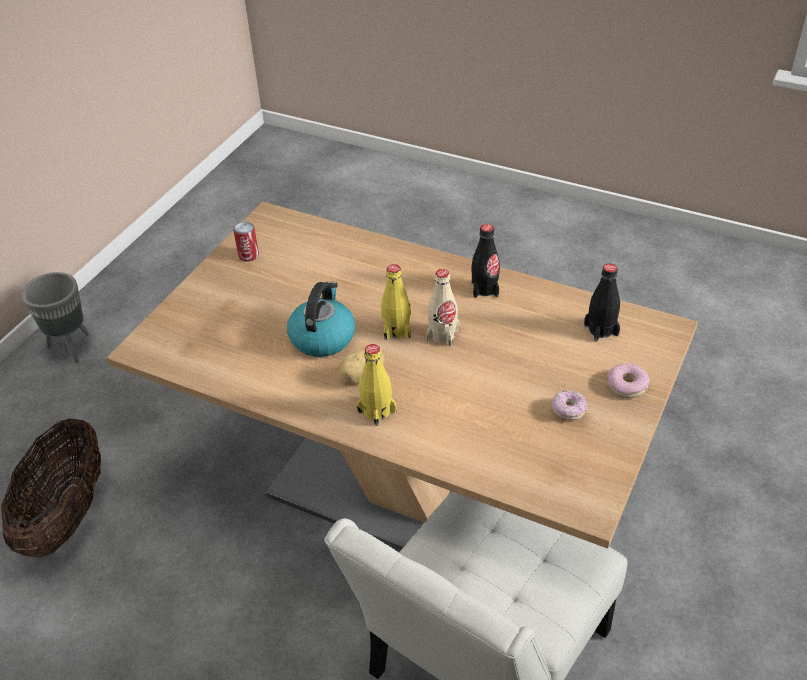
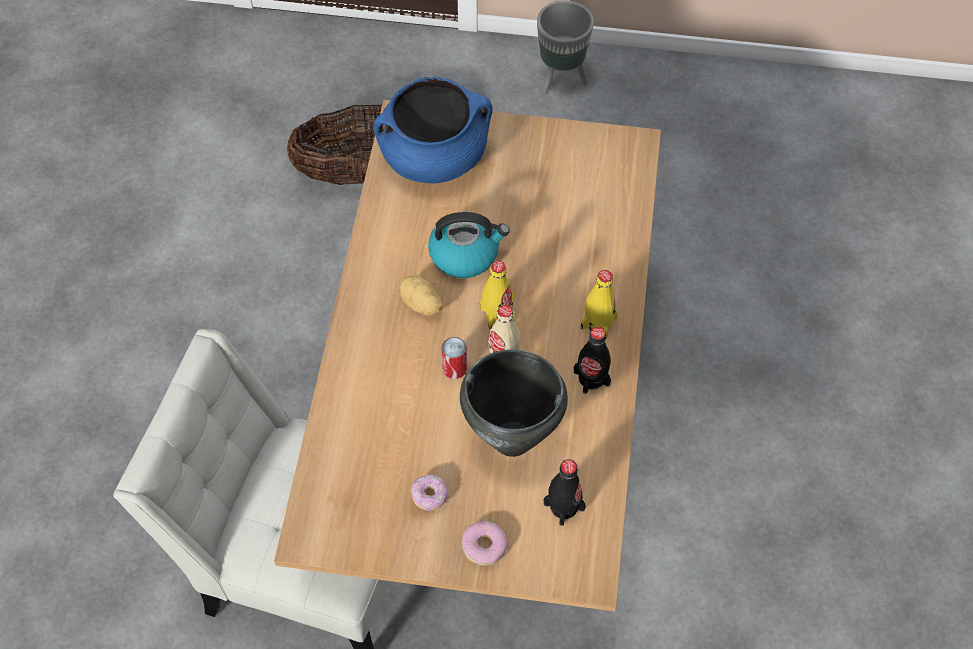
camera: 70 degrees right, 15 degrees up
can [233,222,259,262] -> can moved to [441,337,467,379]
yellow bottle [357,344,397,426] -> yellow bottle moved to [581,270,618,338]
none -> blue cooking pot [373,77,493,183]
none -> black cooking pot [460,349,568,457]

